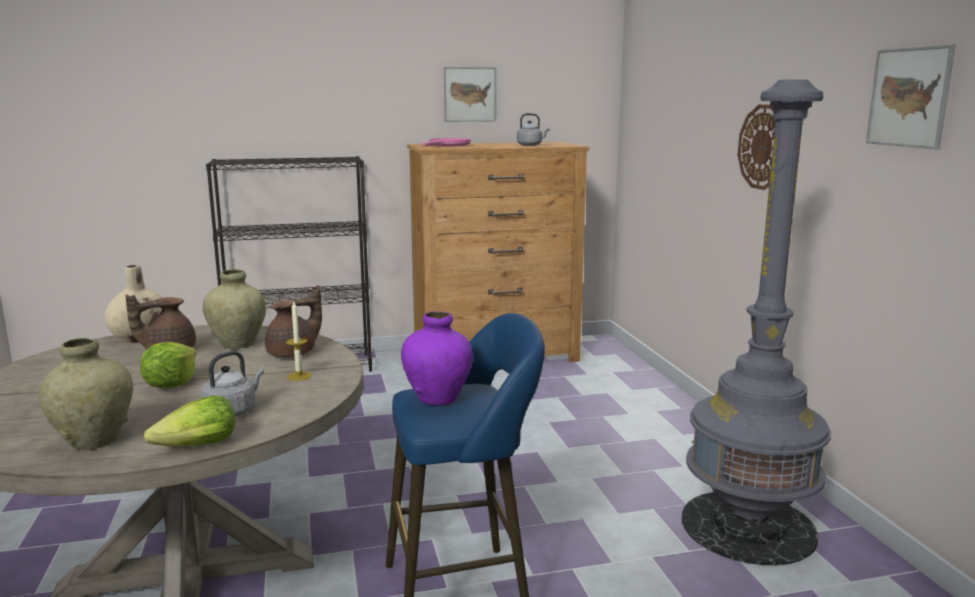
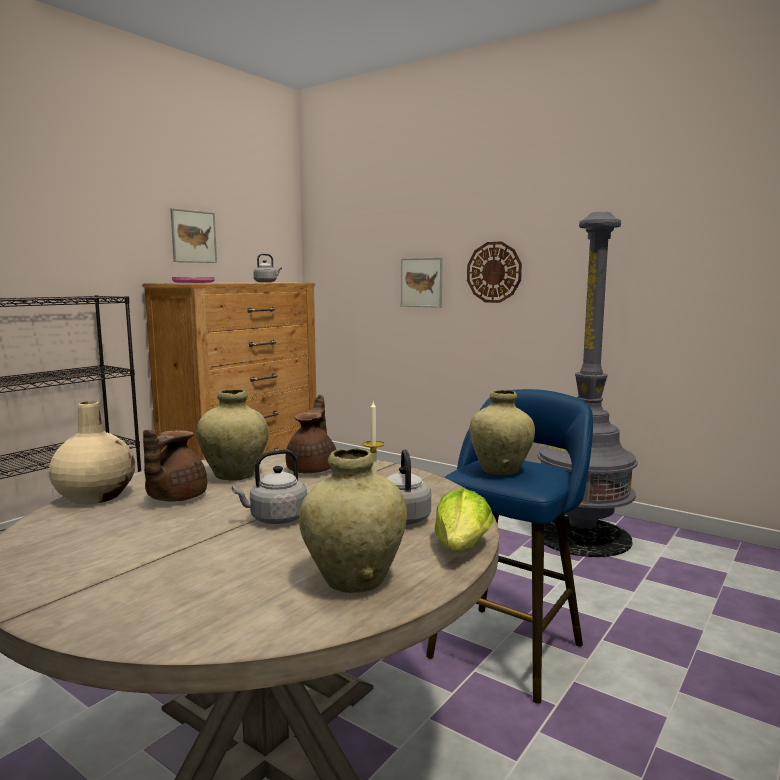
camera: 40 degrees left, 5 degrees down
lettuce [140,342,196,388] -> grey kettle [232,449,307,524]
purple vase [401,311,473,405] -> beige vase [469,390,535,475]
picture [866,44,956,149] -> picture moved to [401,258,443,308]

